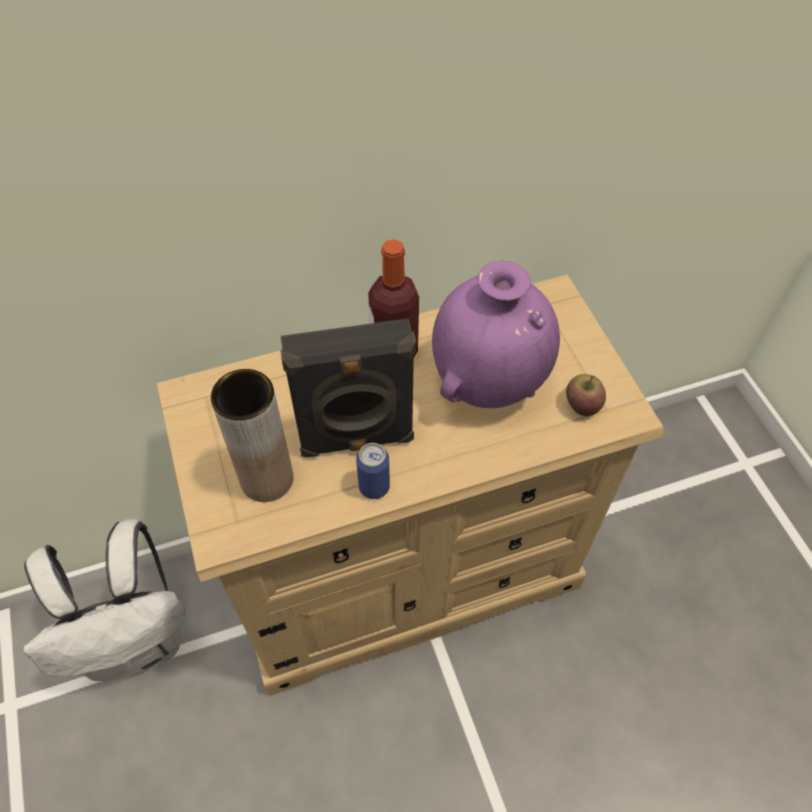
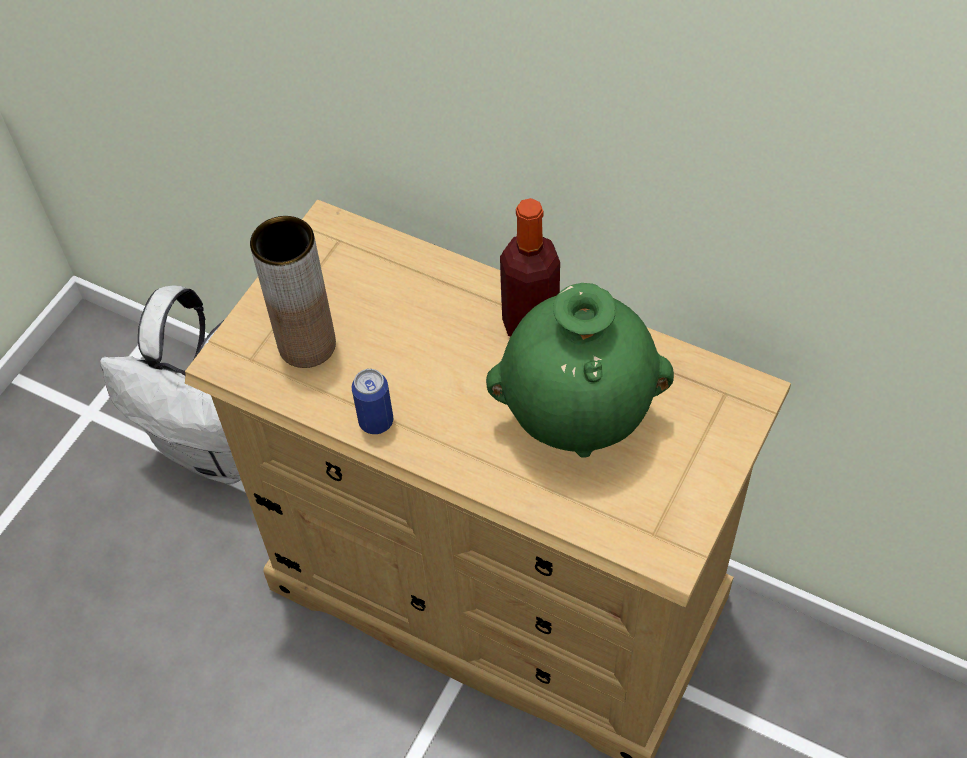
camera: 50 degrees right, 0 degrees up
black speaker [280,318,416,458] -> none
purple vase [432,261,560,408] -> green vase [486,283,674,458]
apple [566,374,606,416] -> none

